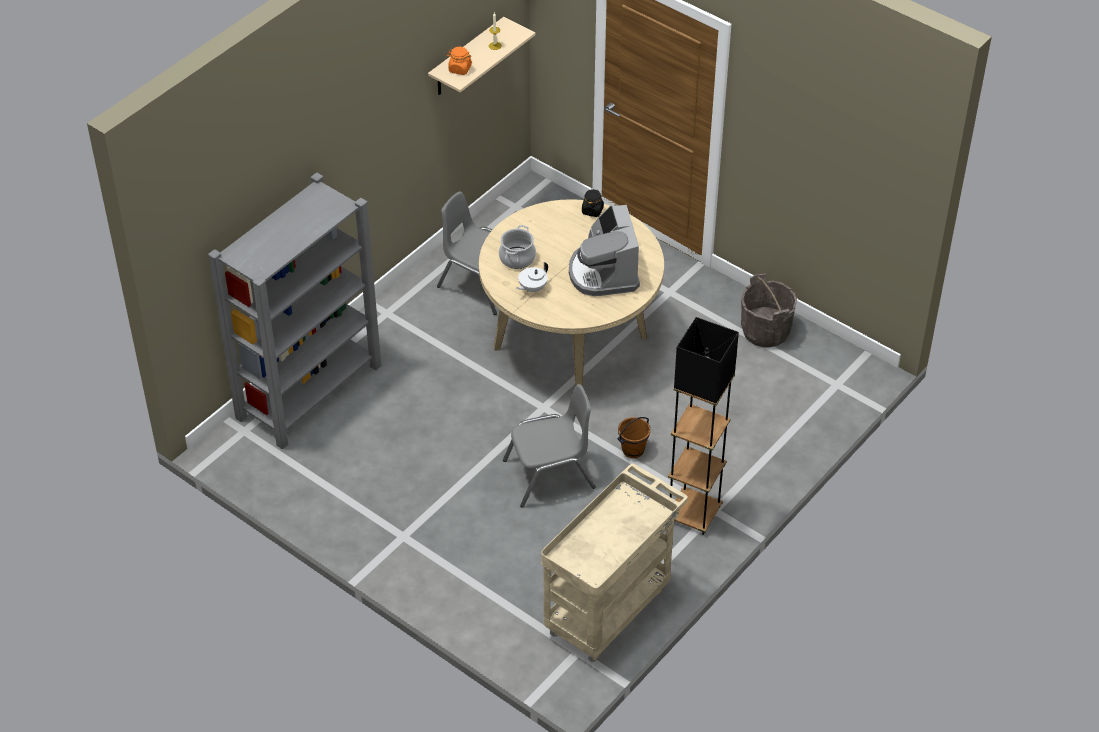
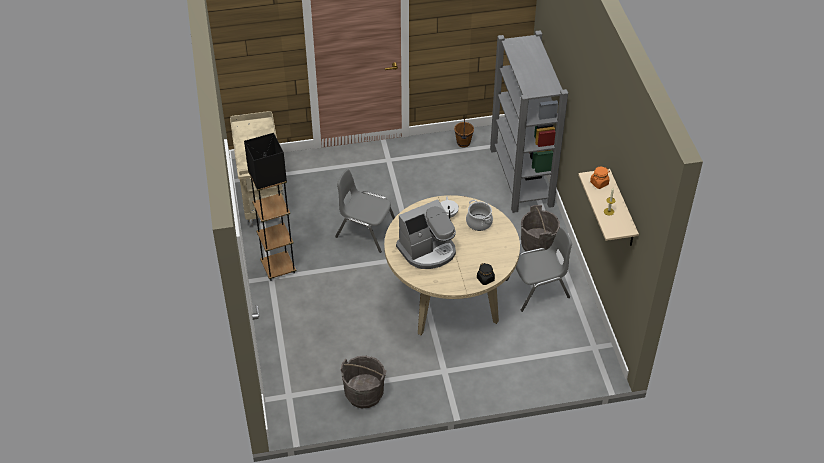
camera: 130 degrees right, 0 degrees up
grey chair [503,384,596,508] -> grey chair turned 90 degrees clockwise [335,169,395,253]
coffee machine [569,205,640,296] -> coffee machine turned 120 degrees clockwise [396,199,456,269]
brown bucket [617,417,651,458] -> brown bucket moved to [454,119,474,147]
none -> grey bucket [521,205,560,251]

